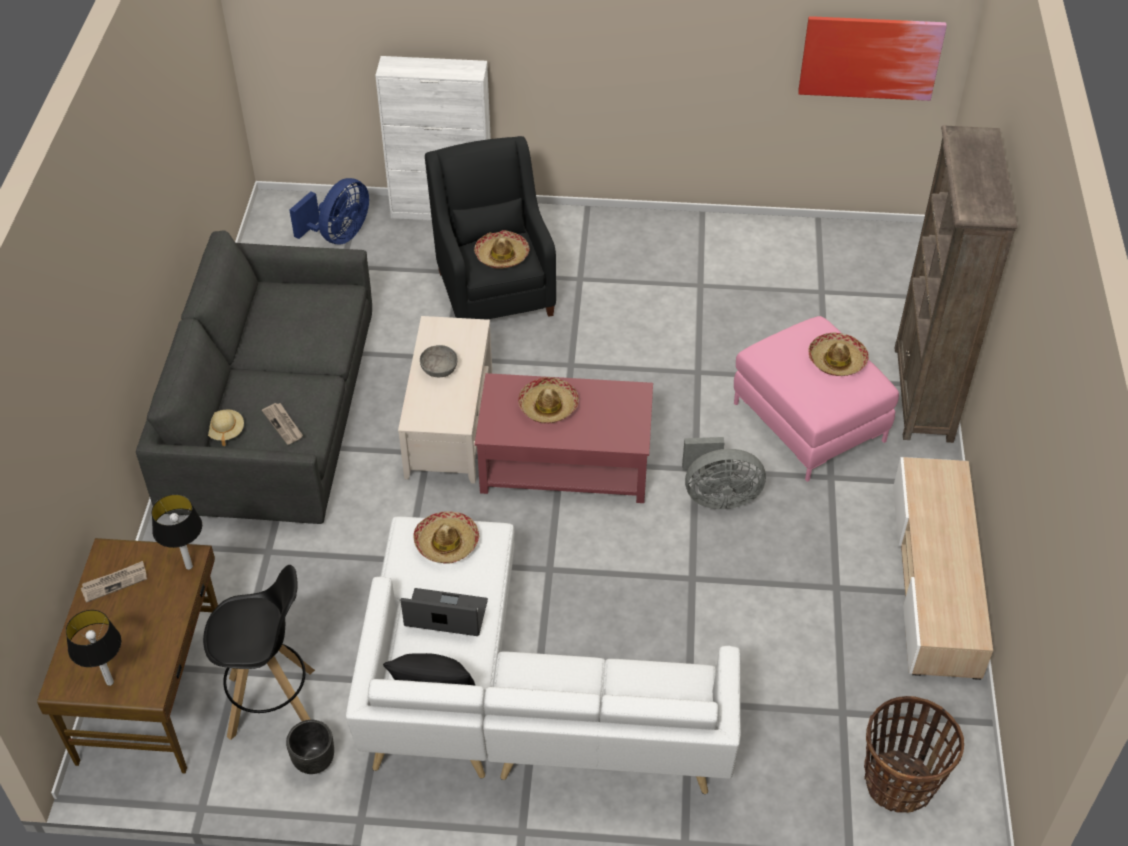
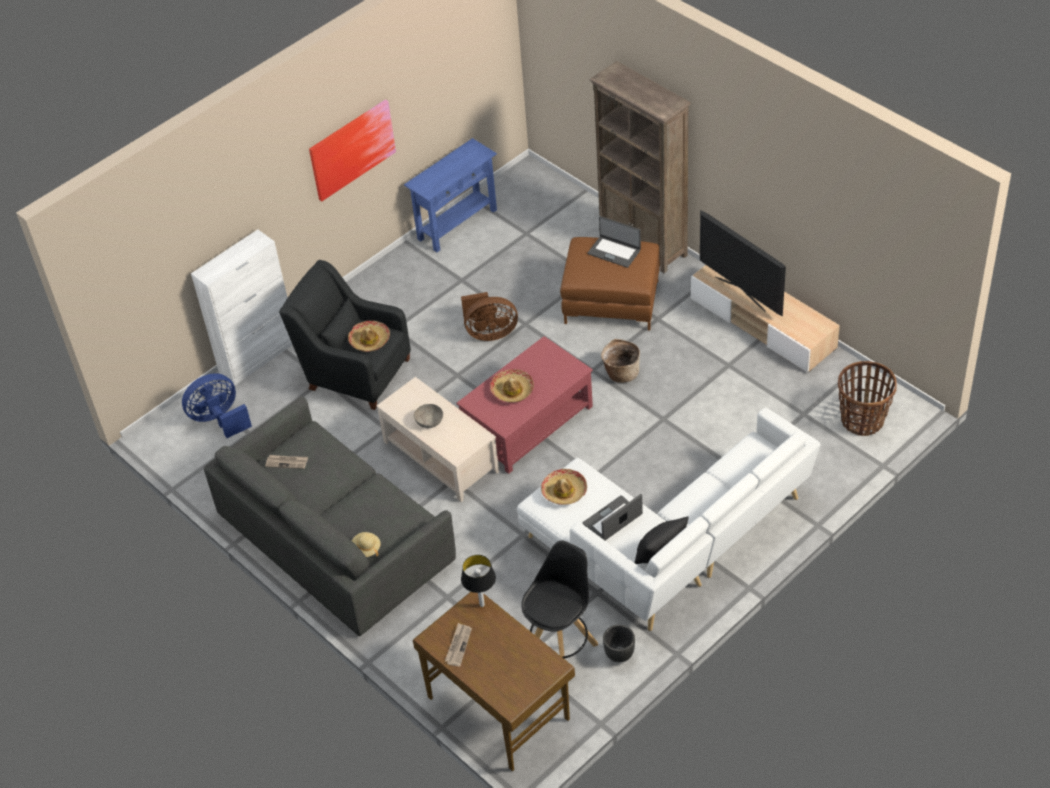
camera: 45 degrees left, 0 degrees up
table lamp [66,610,121,686] -> none
newspaper [262,403,303,445] -> newspaper moved to [265,455,308,469]
blue fan [290,178,369,245] -> blue fan turned 105 degrees counterclockwise [182,373,252,438]
grey fan [682,437,766,509] -> basket [601,339,640,383]
pink ottoman [734,316,899,482] -> brown ottoman [560,237,660,330]
picture [798,16,947,101] -> picture moved to [309,99,396,202]
hat [808,333,869,376] -> laptop [588,216,641,268]
none -> blue console table [404,138,497,252]
none -> brown fan [461,292,518,341]
none -> television [700,210,786,317]

